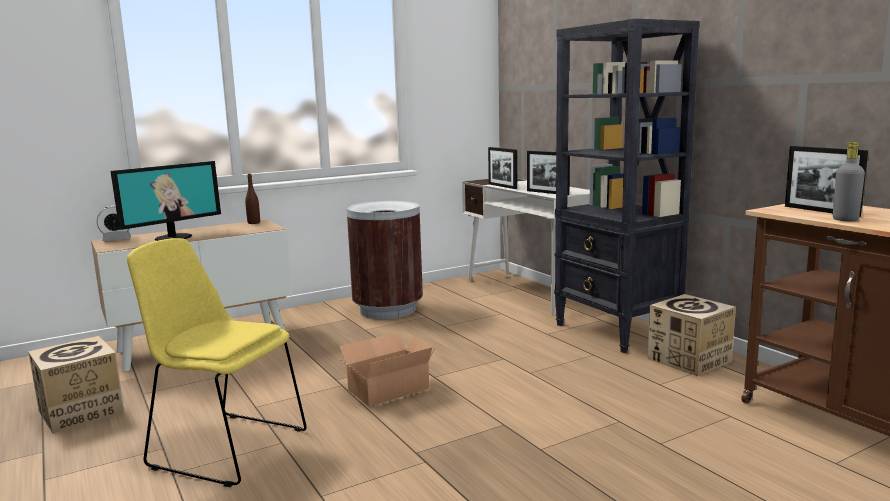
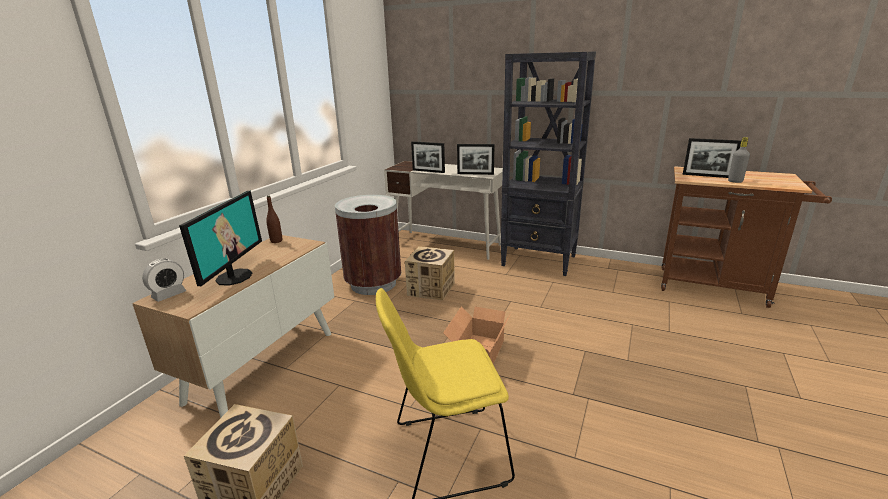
camera: 35 degrees left, 10 degrees up
cardboard box [648,294,736,376] -> cardboard box moved to [405,246,455,300]

